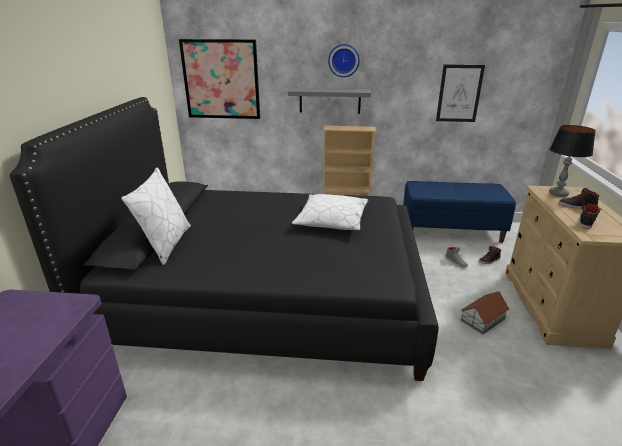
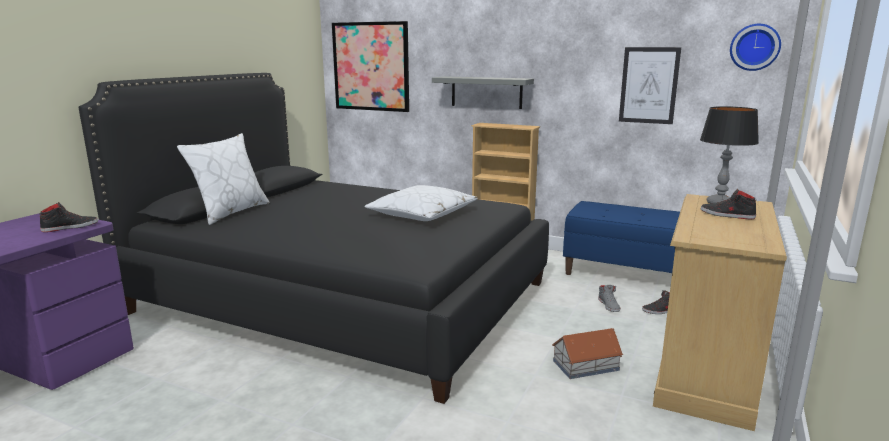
camera: 20 degrees right, 10 degrees down
wall clock [328,44,360,77] -> wall clock moved to [730,24,781,71]
black shoe [580,204,601,229] -> black shoe moved to [39,202,98,232]

